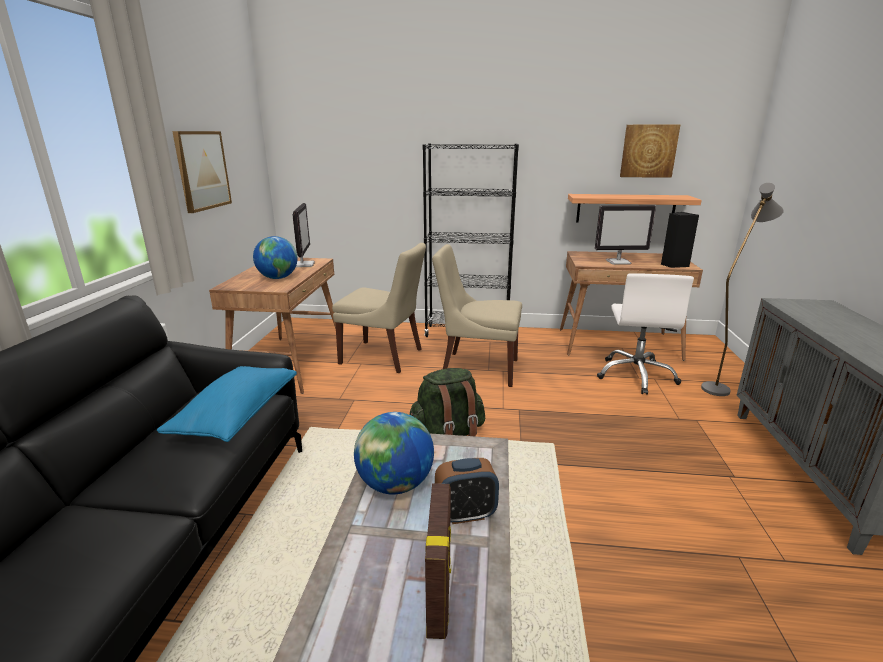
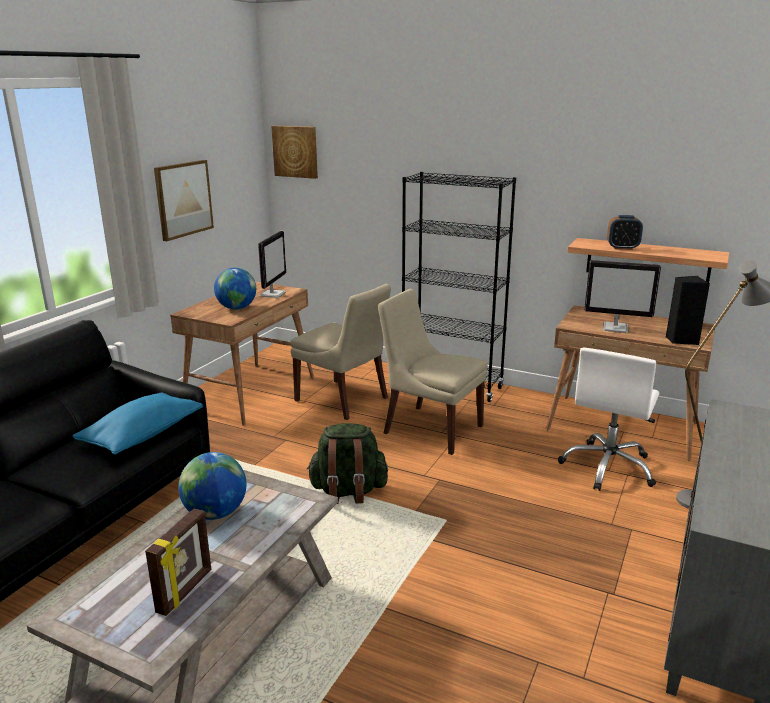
camera: 20 degrees right, 0 degrees up
alarm clock [435,458,499,524] -> alarm clock moved to [607,215,643,250]
picture [620,124,681,178] -> picture moved to [271,126,318,179]

